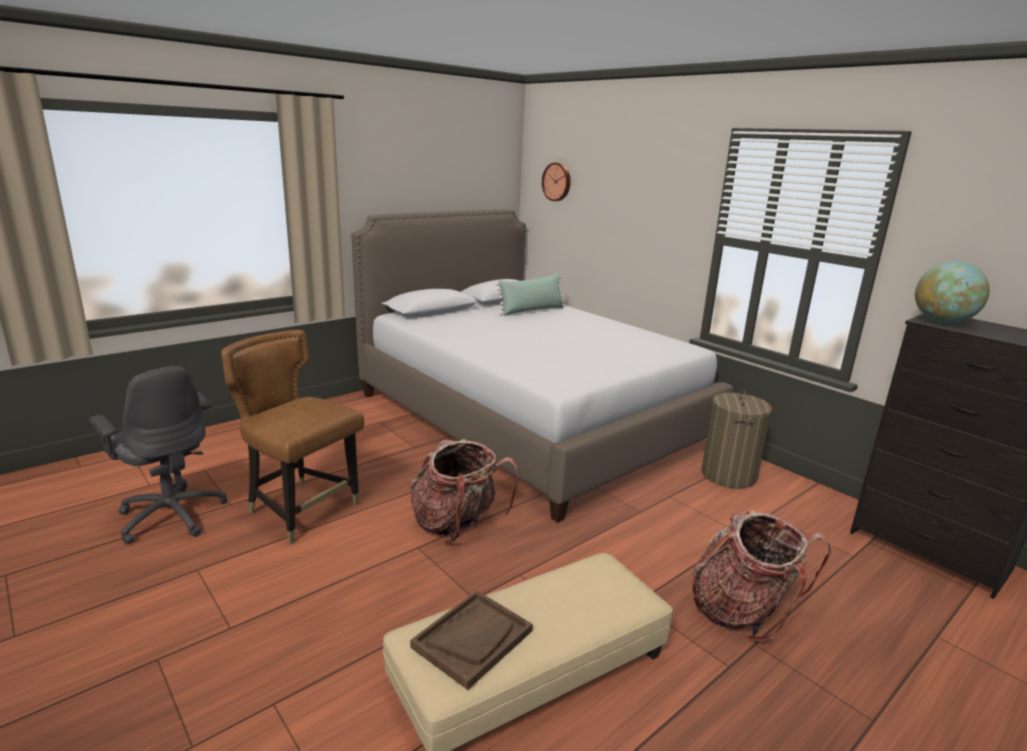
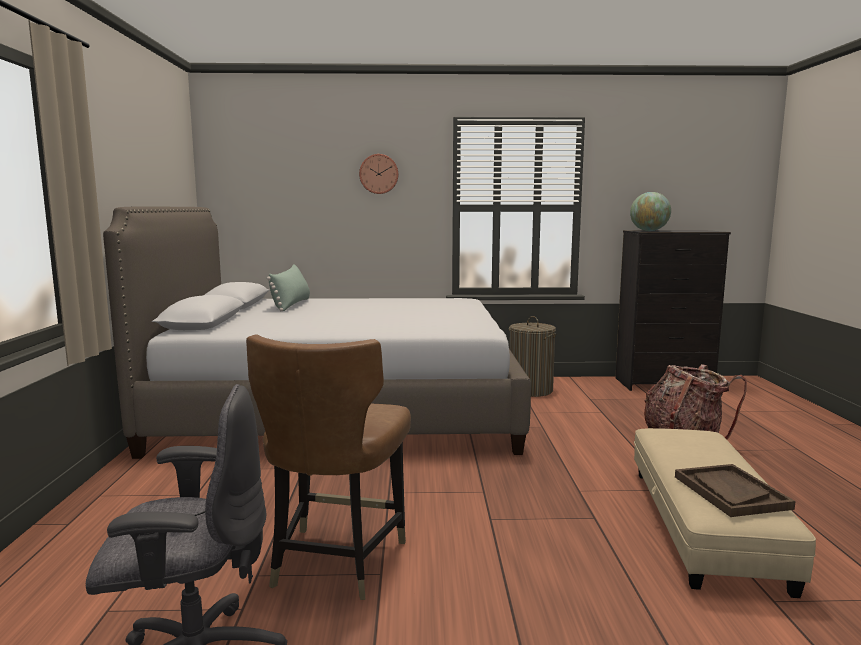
camera: 50 degrees left, 10 degrees down
brown chair [221,330,364,544] -> brown chair turned 60 degrees counterclockwise [246,334,411,600]
backpack [410,439,519,544] -> none
wall clock [542,163,571,201] -> wall clock moved to [359,154,399,194]

